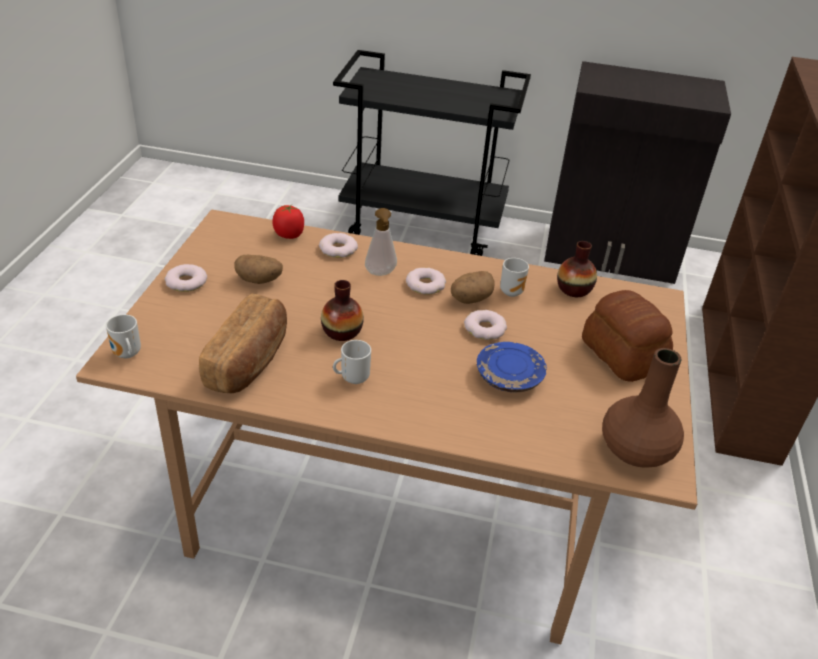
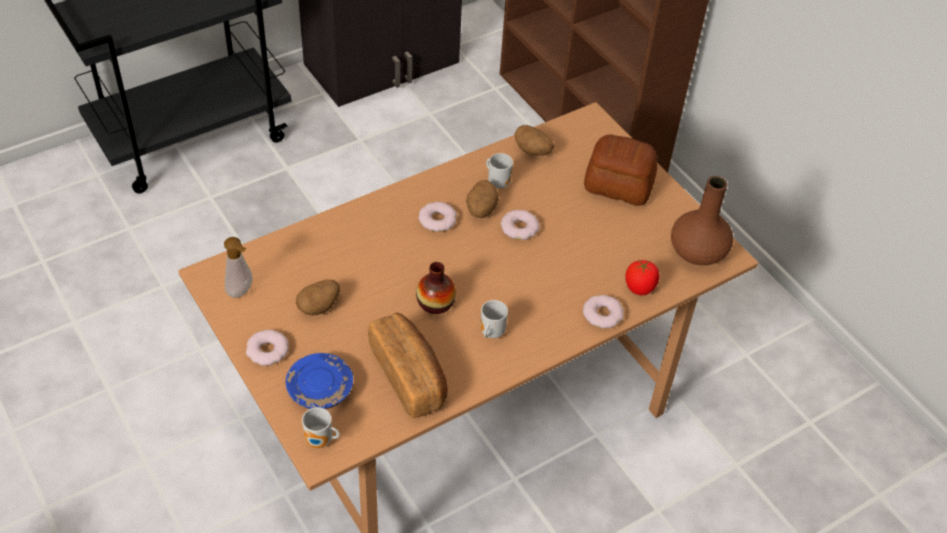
camera: 45 degrees left, 10 degrees up
tomato [272,205,304,239] -> tomato moved to [625,260,659,295]
donut [319,233,358,258] -> donut moved to [583,295,624,329]
soap dispenser [365,208,397,276] -> soap dispenser moved to [224,237,253,298]
blue plate [477,342,547,392] -> blue plate moved to [286,353,353,409]
vase [557,241,597,297] -> potato [515,125,554,156]

